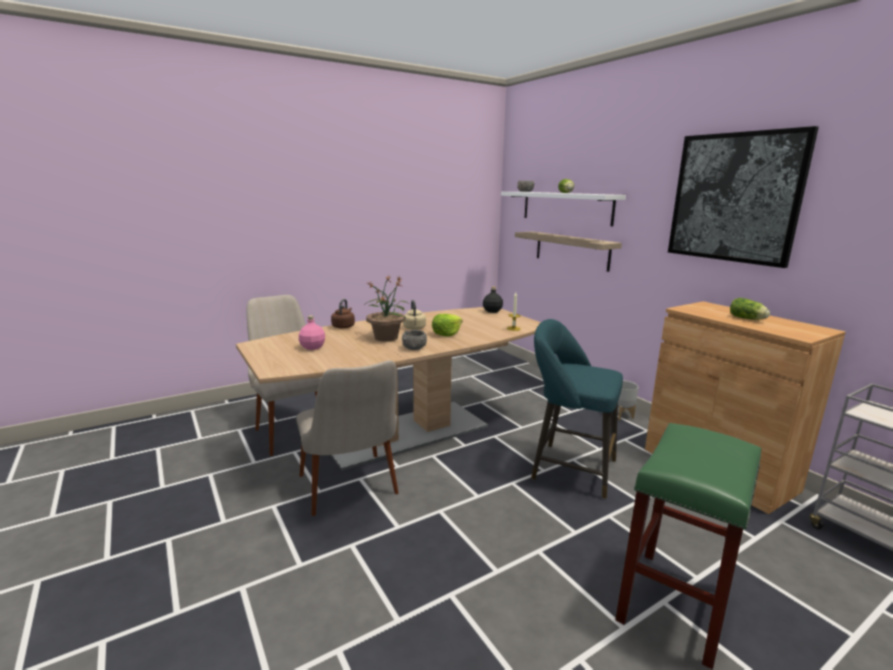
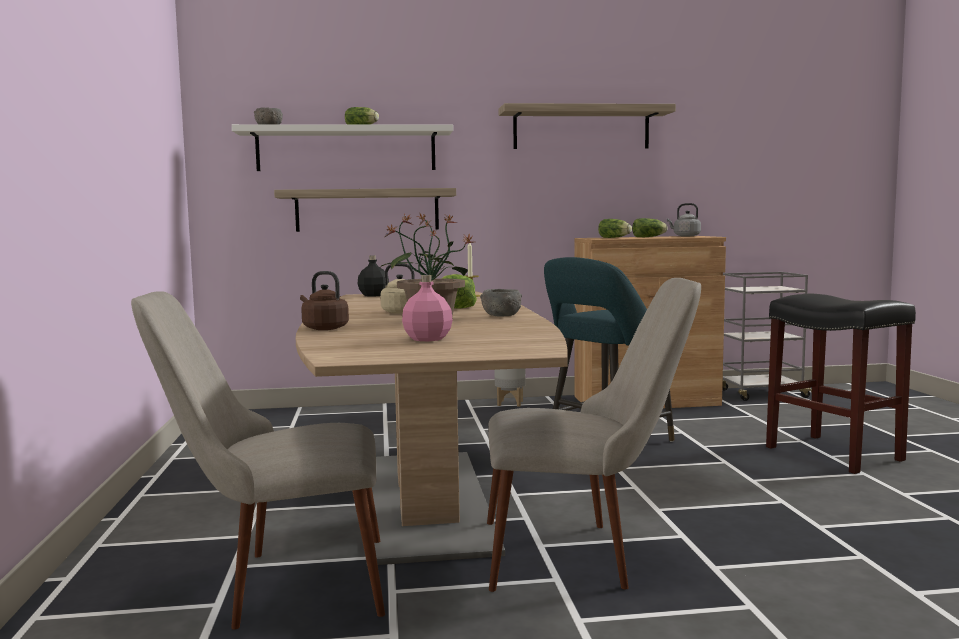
camera: 65 degrees left, 10 degrees down
green stool [615,423,761,670] -> black stool [766,294,916,474]
picture [668,126,819,268] -> shelf [499,103,676,149]
none -> lettuce [598,219,632,238]
none -> grey kettle [667,203,701,236]

